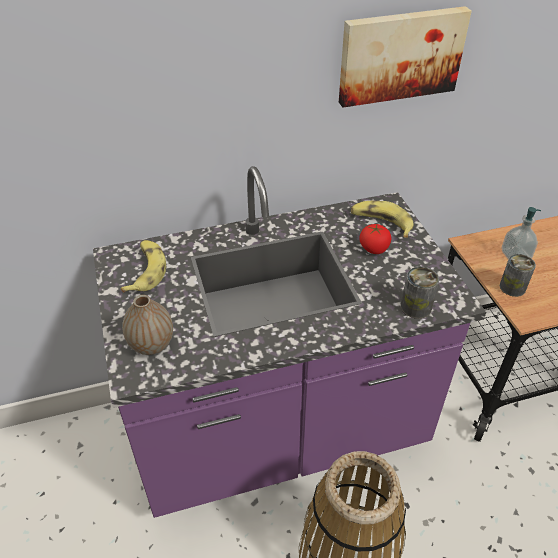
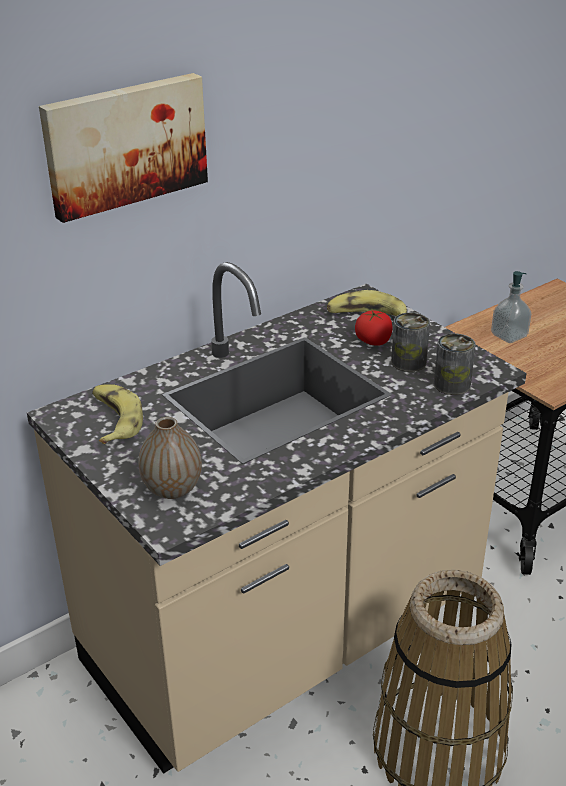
camera: 20 degrees left, 10 degrees down
purple counter [93,166,486,518] -> beige counter [27,262,526,774]
picture [339,6,472,108] -> picture moved to [39,73,208,223]
can [500,254,536,297] -> can moved to [391,313,430,372]

